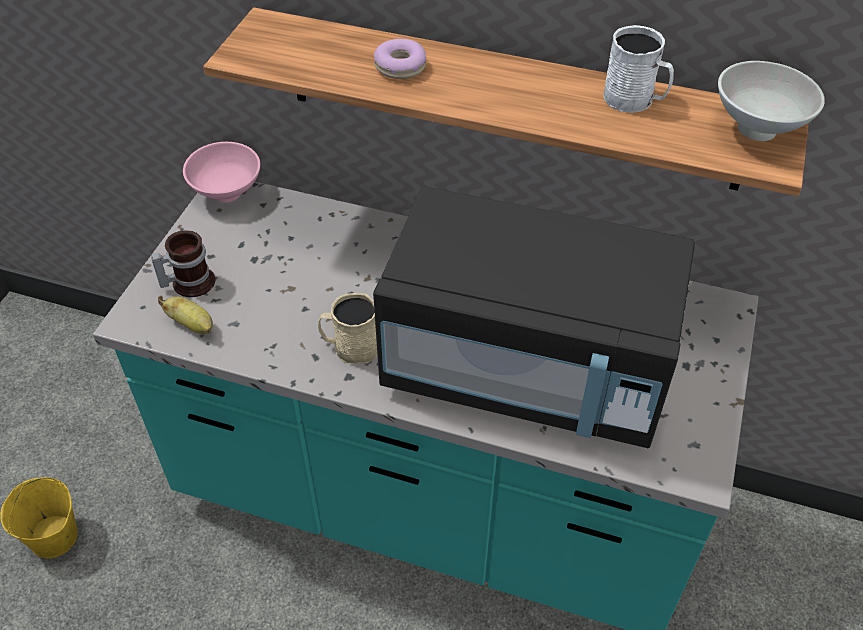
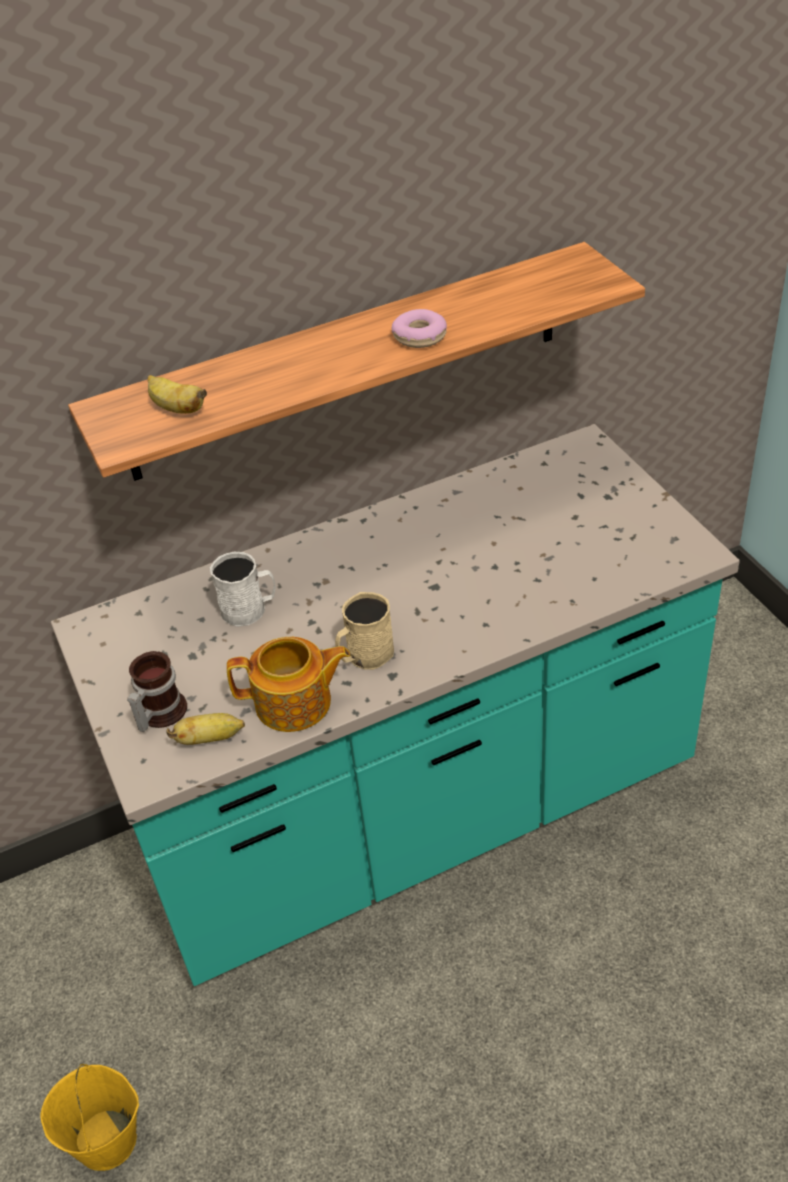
camera: 40 degrees left, 5 degrees down
pink bowl [183,142,260,202] -> none
black microwave [373,186,695,448] -> none
donut [374,39,426,79] -> donut moved to [392,309,447,348]
white mug [603,25,674,113] -> white mug moved to [210,552,276,627]
white bowl [718,61,825,141] -> none
none -> banana [148,375,207,414]
none -> teapot [227,637,350,732]

